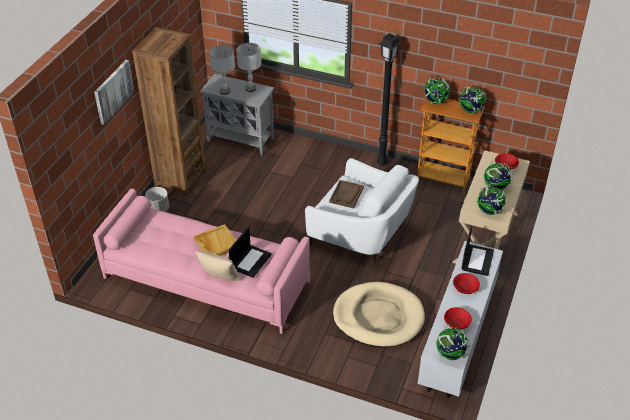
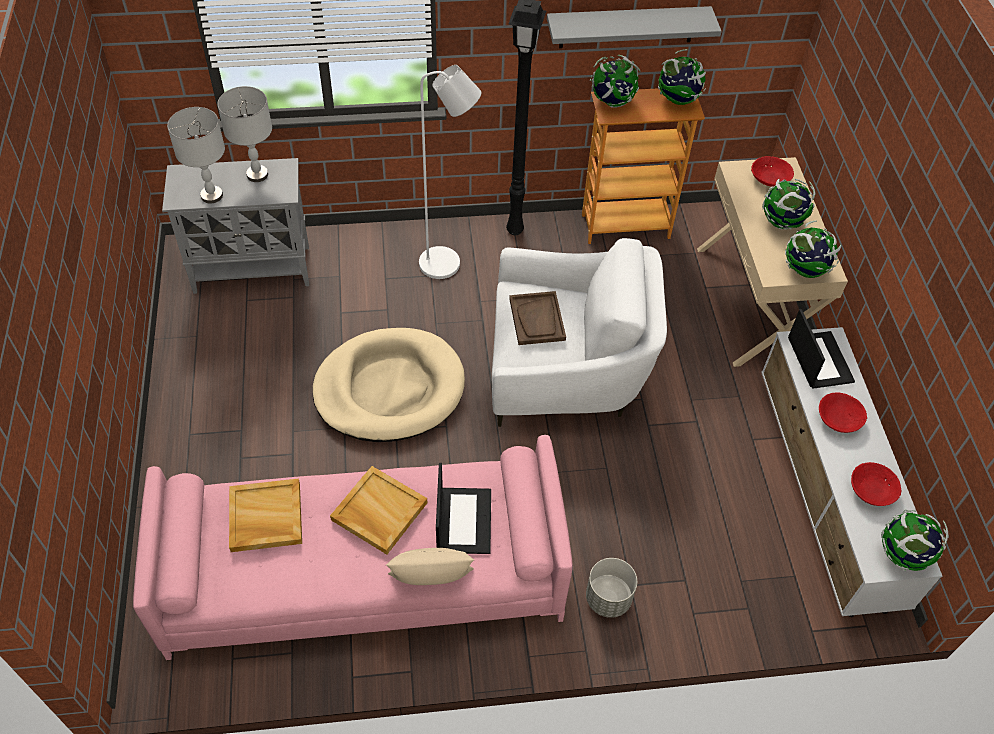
camera: 30 degrees left, 10 degrees up
picture [94,60,135,125] -> none
brown bookcase [132,27,206,196] -> none
grey planter [145,187,169,212] -> grey planter moved to [586,558,637,618]
beige dog bed [333,282,425,348] -> beige dog bed moved to [313,328,465,442]
none -> beige tray [229,478,302,552]
none -> white floor lamp [419,65,481,279]
none -> grey shelf [547,6,722,48]

